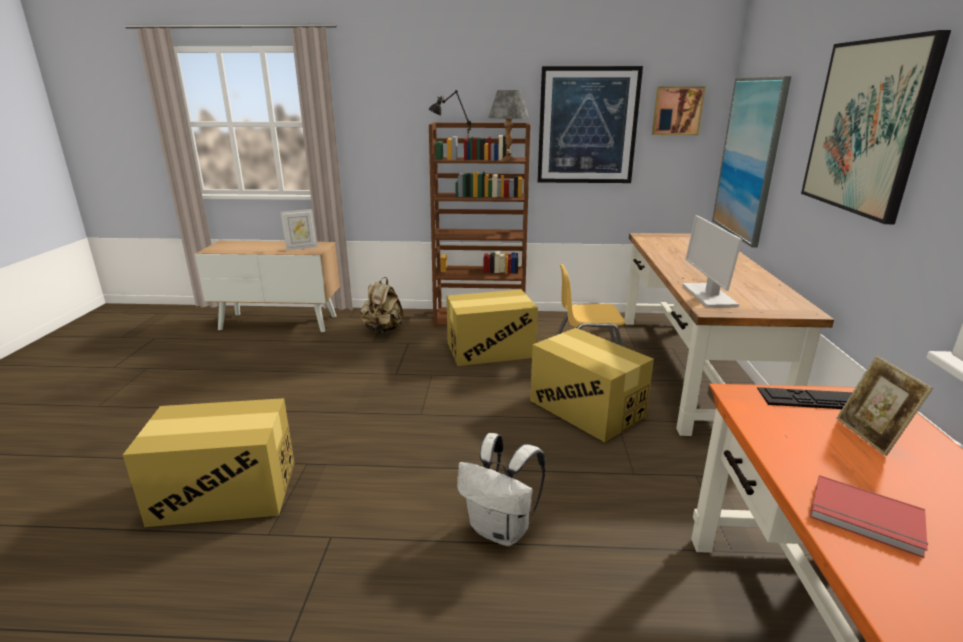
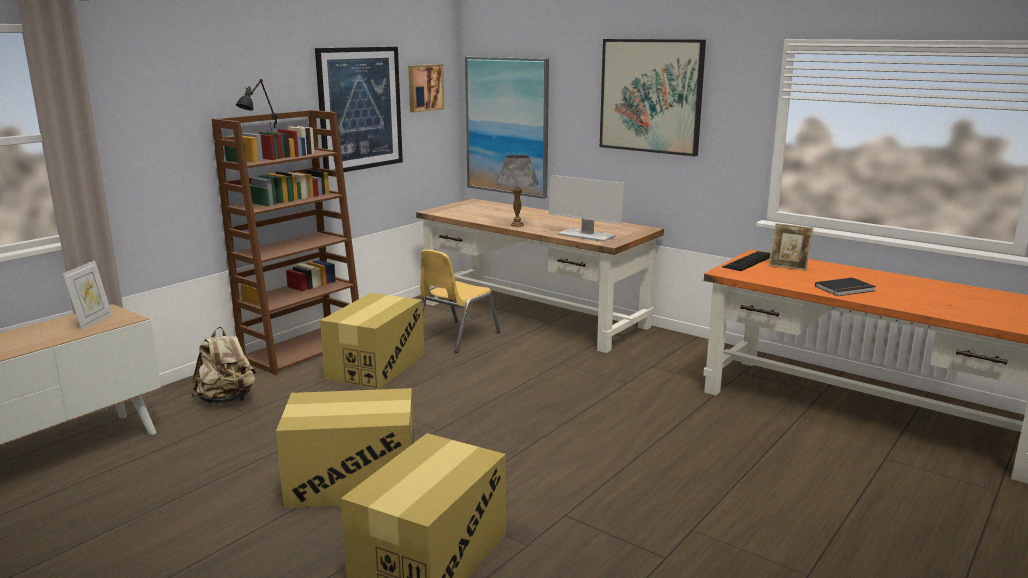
camera: 55 degrees left, 5 degrees down
white backpack [457,433,545,546] -> none
grey table lamp [488,90,529,160] -> grey table lamp moved to [496,155,539,227]
cardboard box [530,328,654,442] -> cardboard box moved to [276,388,414,508]
red book [810,475,928,558] -> black book [815,277,876,296]

